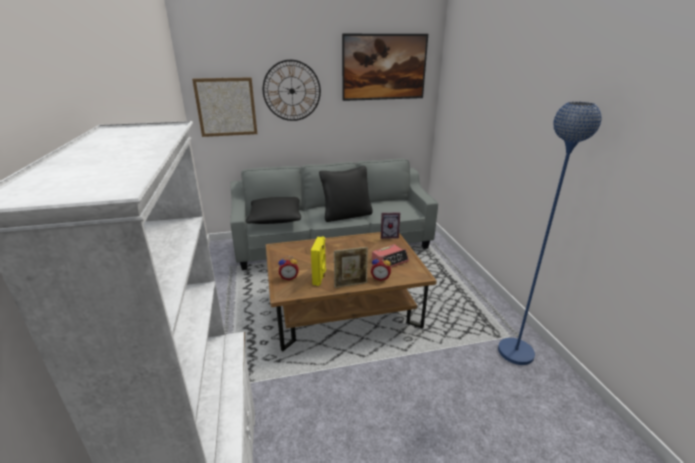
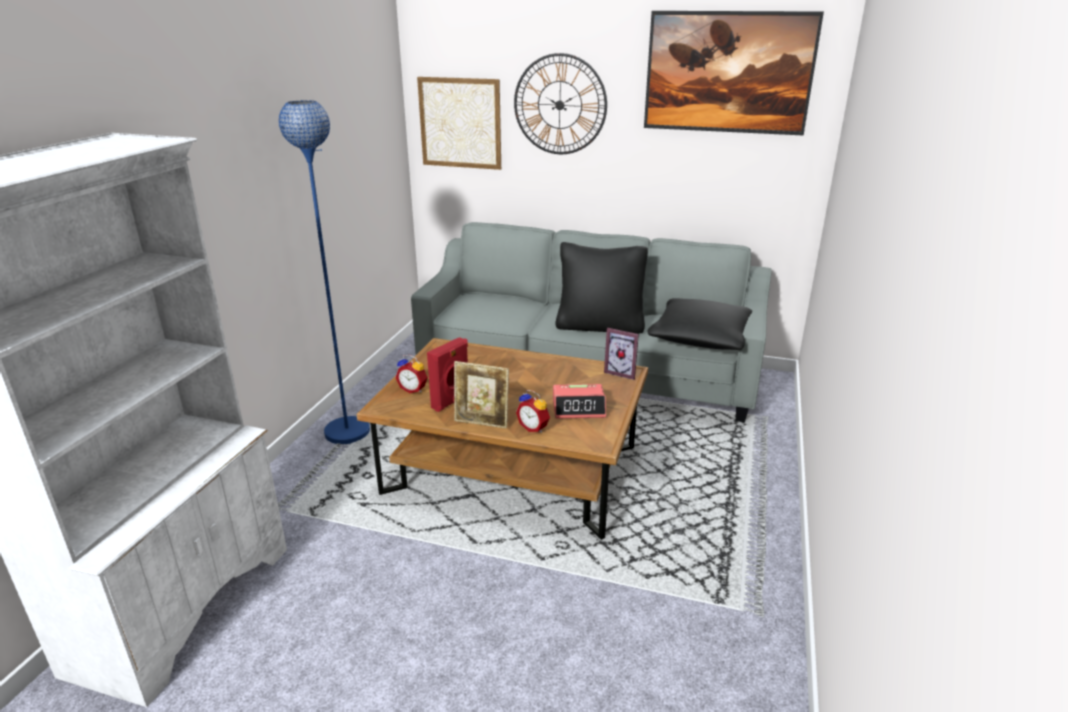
camera: 30 degrees right, 0 degrees up
black pillow [246,197,301,224] -> black pillow moved to [648,298,752,350]
yellow speaker [311,237,326,286] -> red speaker [427,337,468,412]
blue floor lamp [498,102,602,365] -> blue floor lamp moved to [279,100,370,444]

